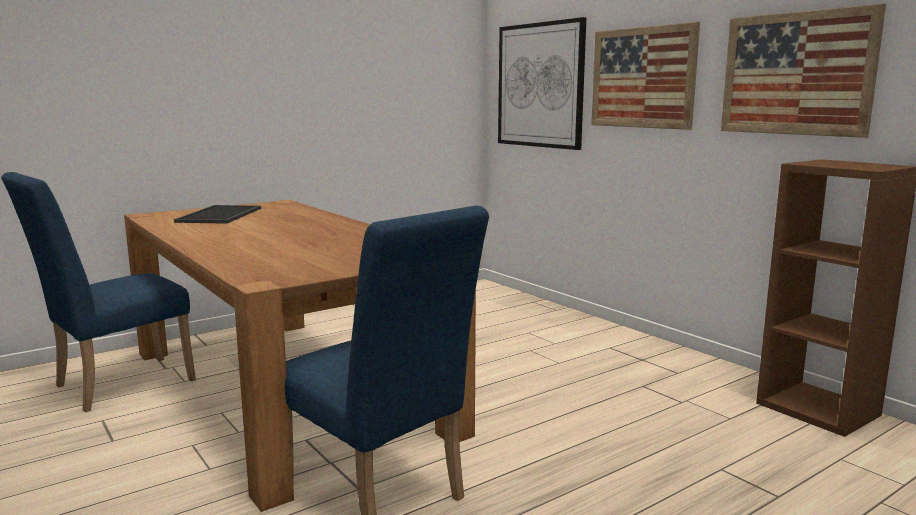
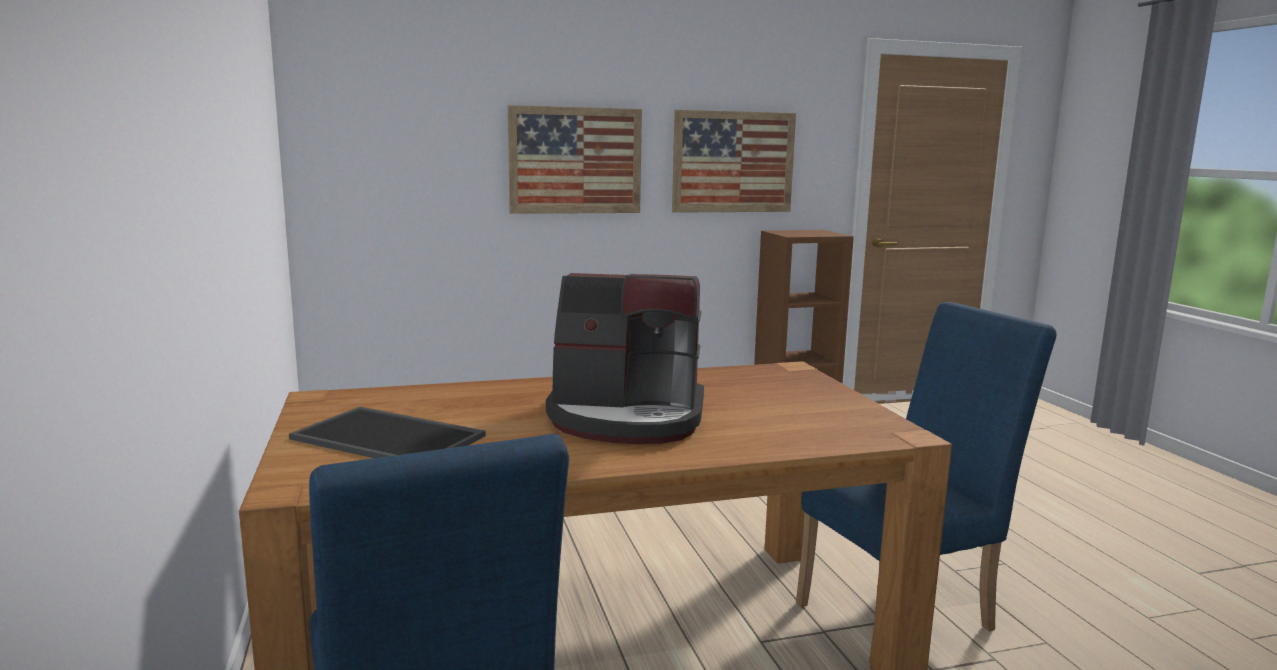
camera: 70 degrees left, 0 degrees up
picture [498,17,586,150] -> none
none -> coffee machine [546,273,704,444]

